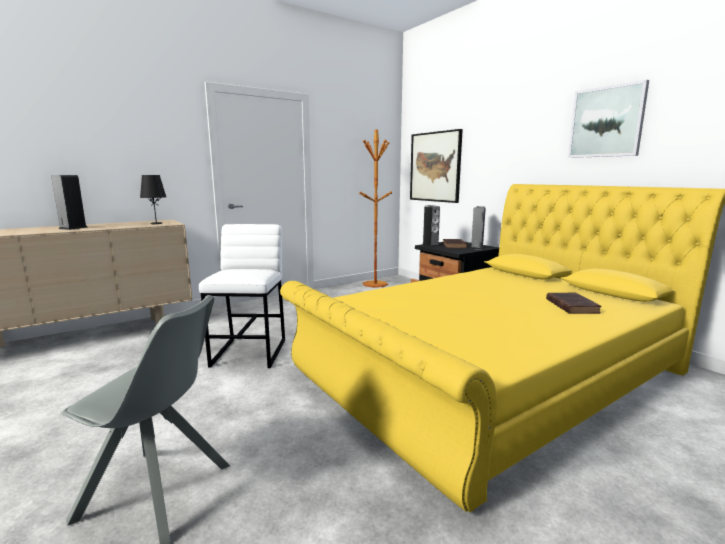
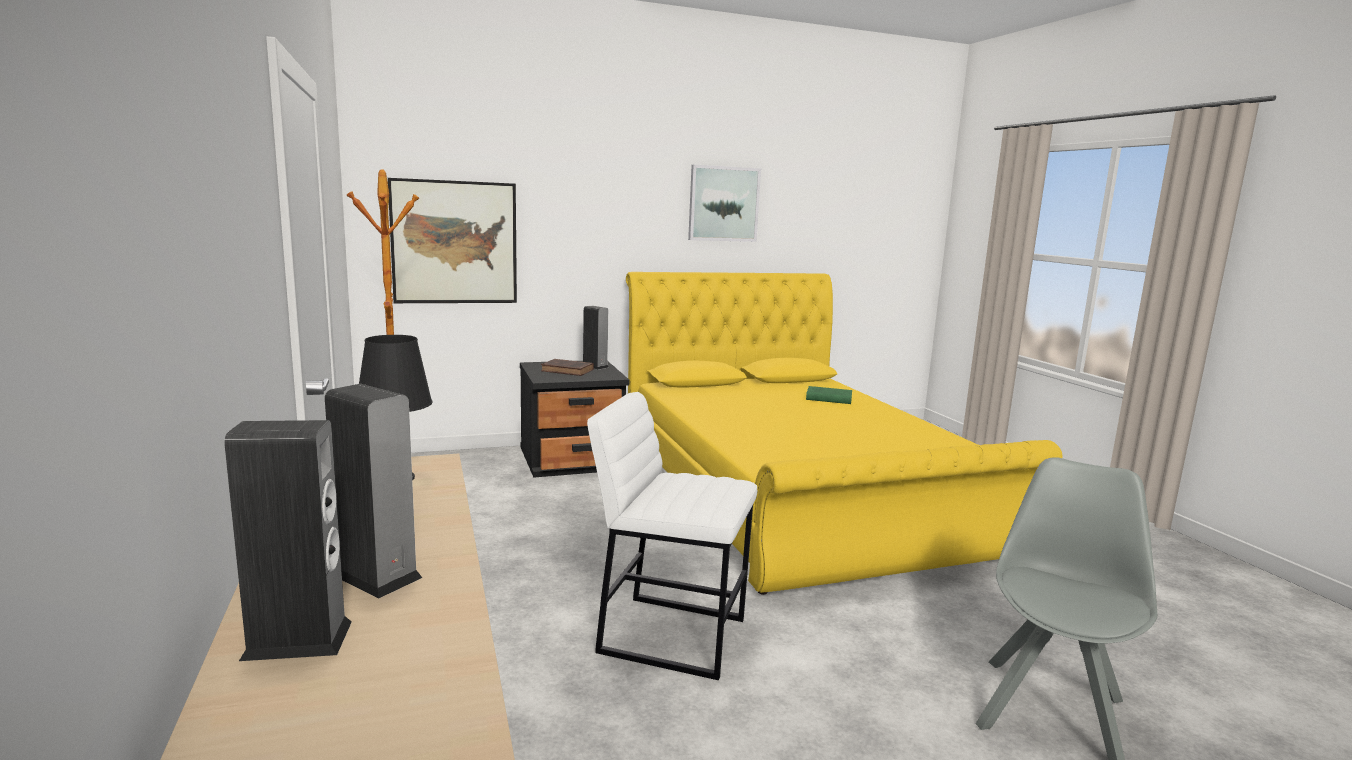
camera: 75 degrees left, 0 degrees up
speaker [422,205,440,247] -> speaker moved to [224,420,352,661]
brown book [546,293,602,314] -> green book [806,386,852,404]

